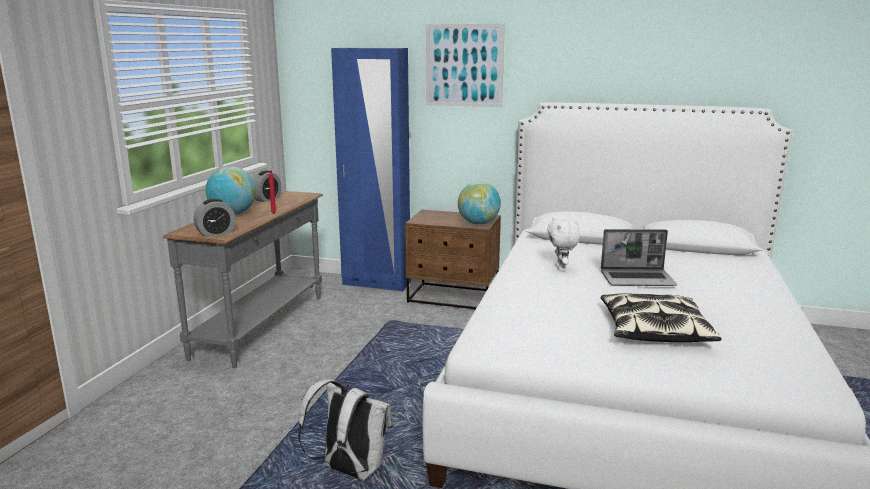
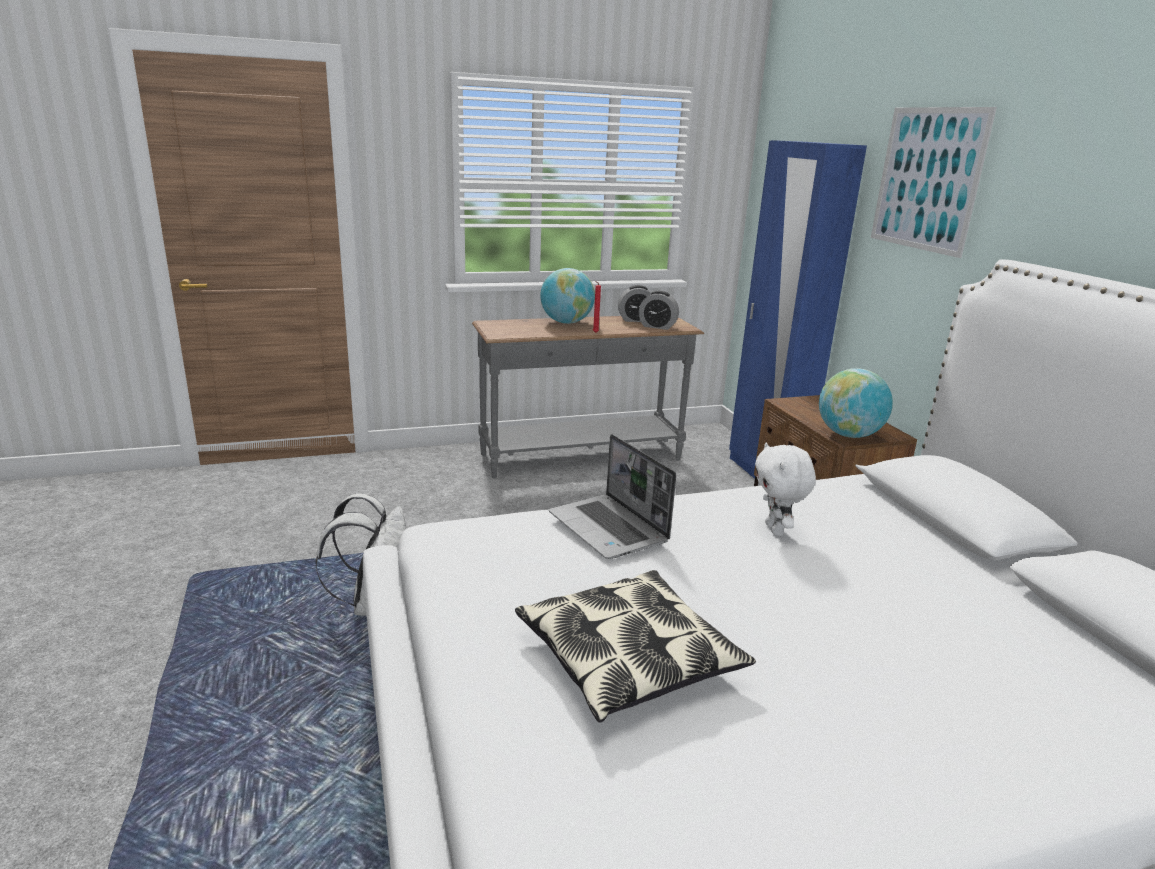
camera: 55 degrees right, 5 degrees up
alarm clock [194,199,236,237] -> alarm clock moved to [639,291,679,330]
white plush toy [547,217,580,271] -> white plush toy turned 60 degrees counterclockwise [755,442,816,536]
laptop [601,229,677,286] -> laptop moved to [549,434,676,559]

